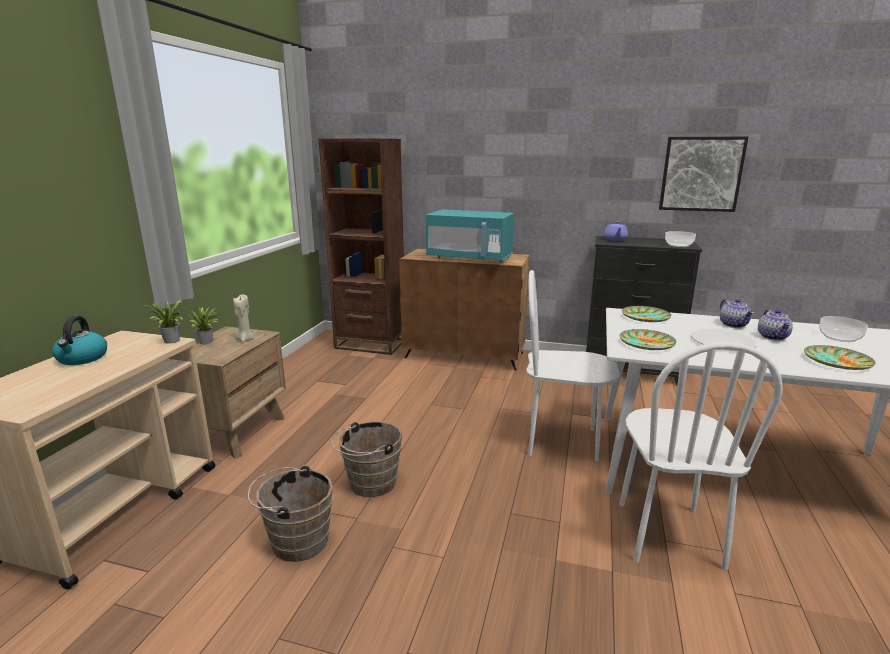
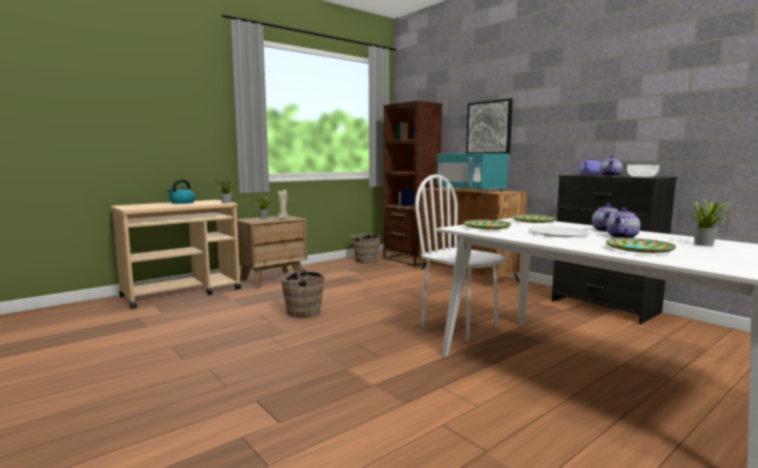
camera: 35 degrees right, 10 degrees down
brown bucket [248,465,333,562] -> brown bucket moved to [350,233,380,263]
white chair [620,342,783,570] -> none
picture [659,137,748,212] -> picture moved to [466,98,513,154]
bowl [819,316,868,342] -> potted plant [689,199,735,246]
none -> teapot [600,156,623,176]

